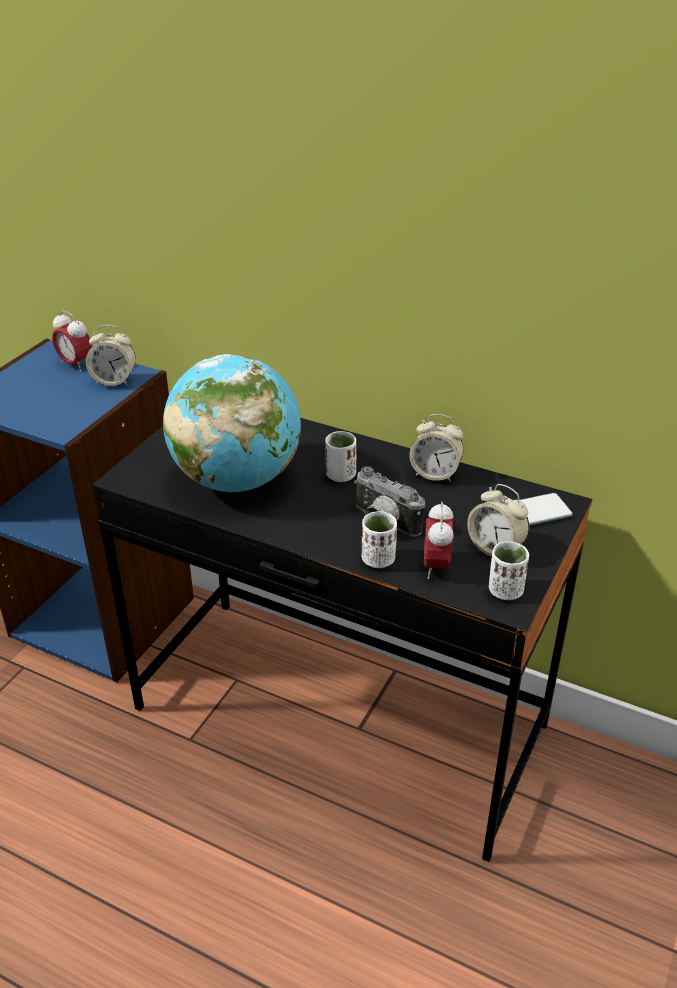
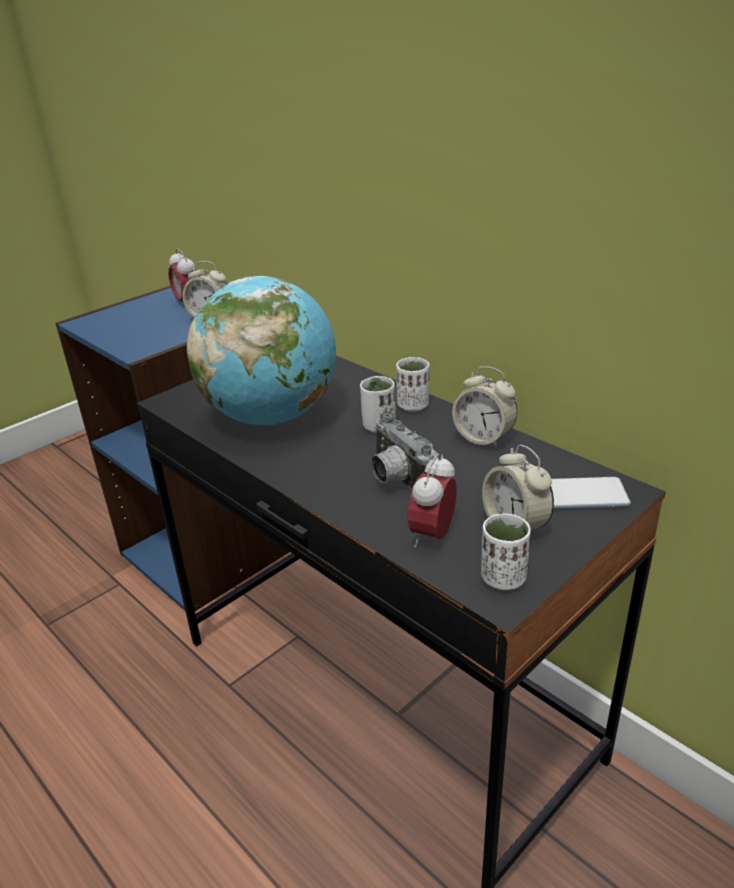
camera: 20 degrees right, 5 degrees down
white cup [362,511,397,568] -> white cup moved to [396,357,429,412]

